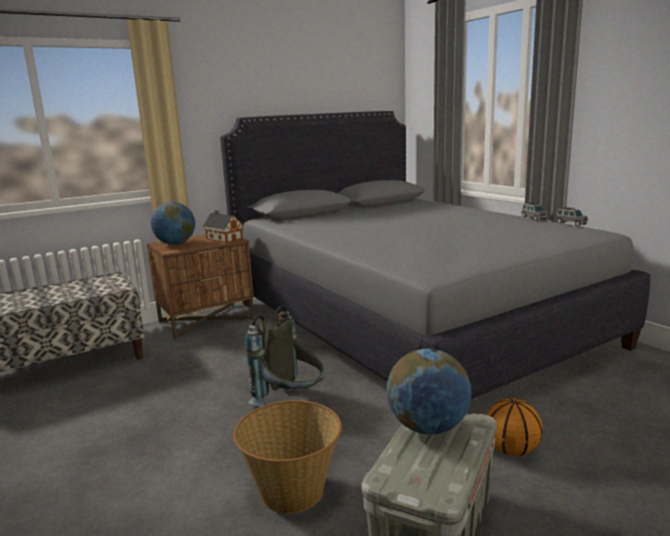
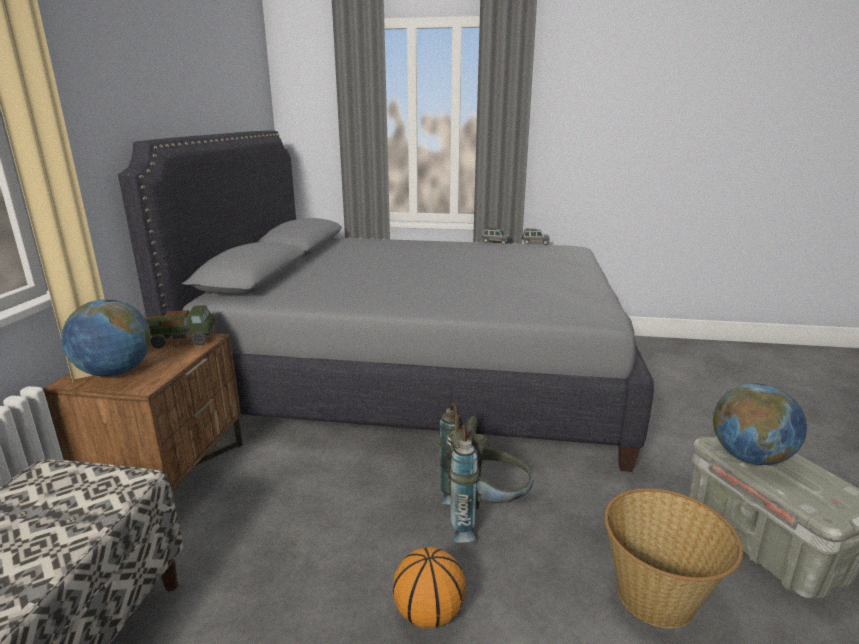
camera: 50 degrees left, 5 degrees up
toy house [203,210,243,243] -> toy truck [144,305,218,348]
basketball [487,398,543,456] -> basketball moved to [393,547,466,628]

